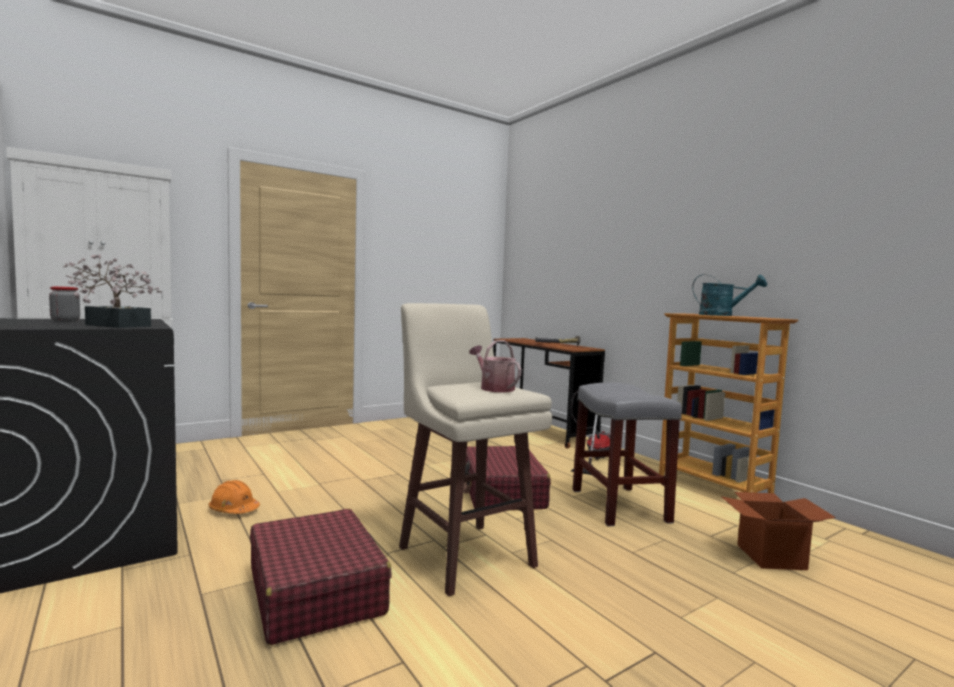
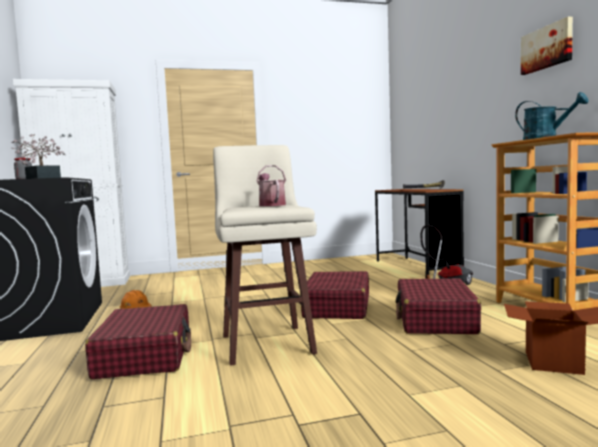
camera: 20 degrees right, 0 degrees up
grey stool [573,383,682,526] -> red suitcase [395,278,481,334]
none -> picture [521,16,573,75]

